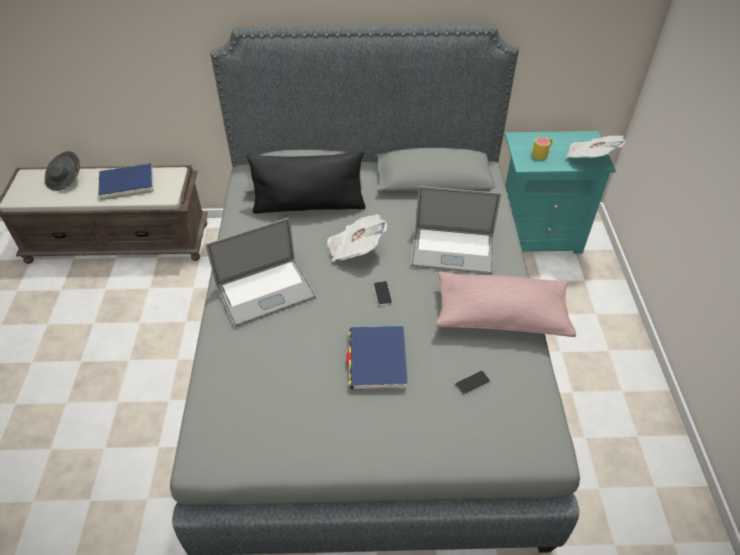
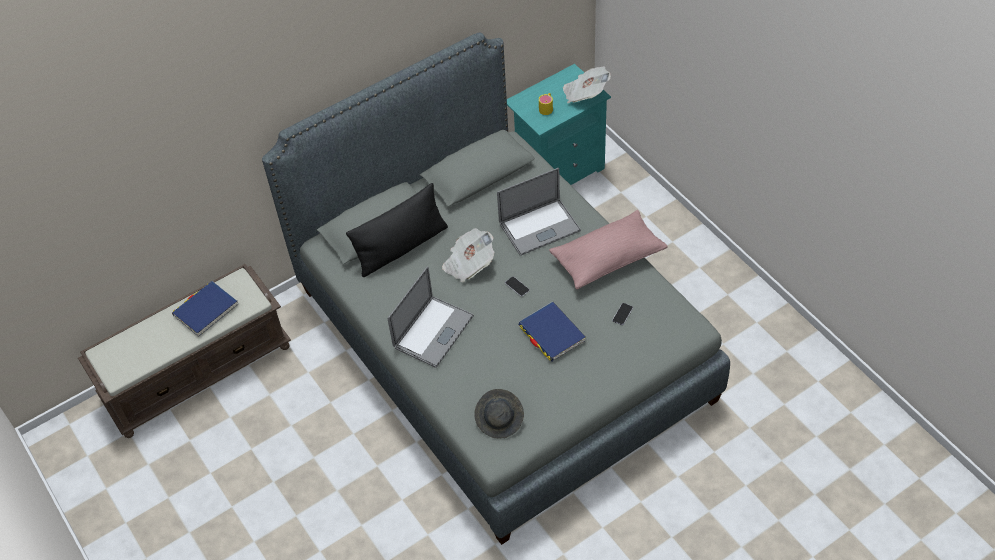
camera: 30 degrees left, 5 degrees up
grey hat [45,151,80,191] -> grey hat moved to [475,389,524,439]

